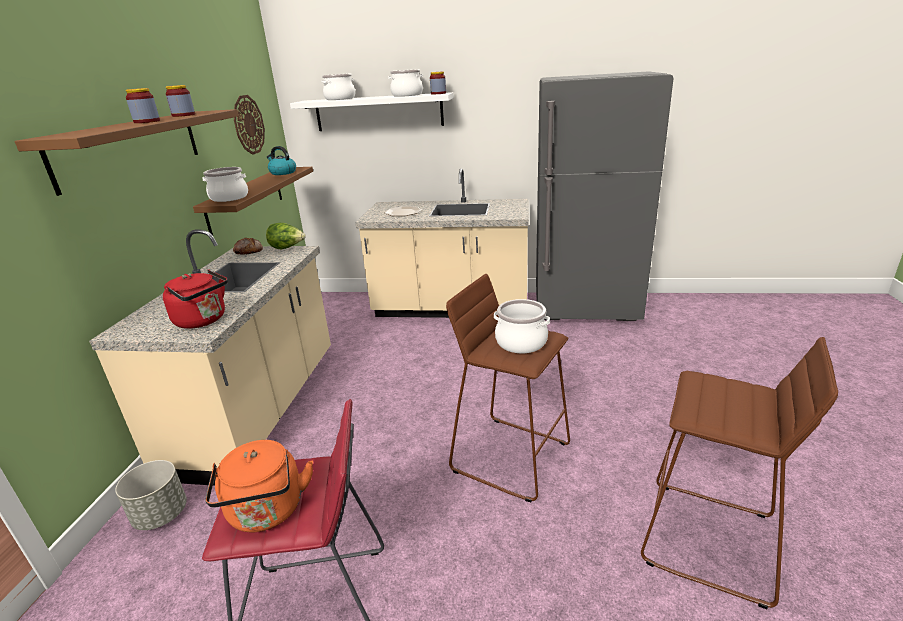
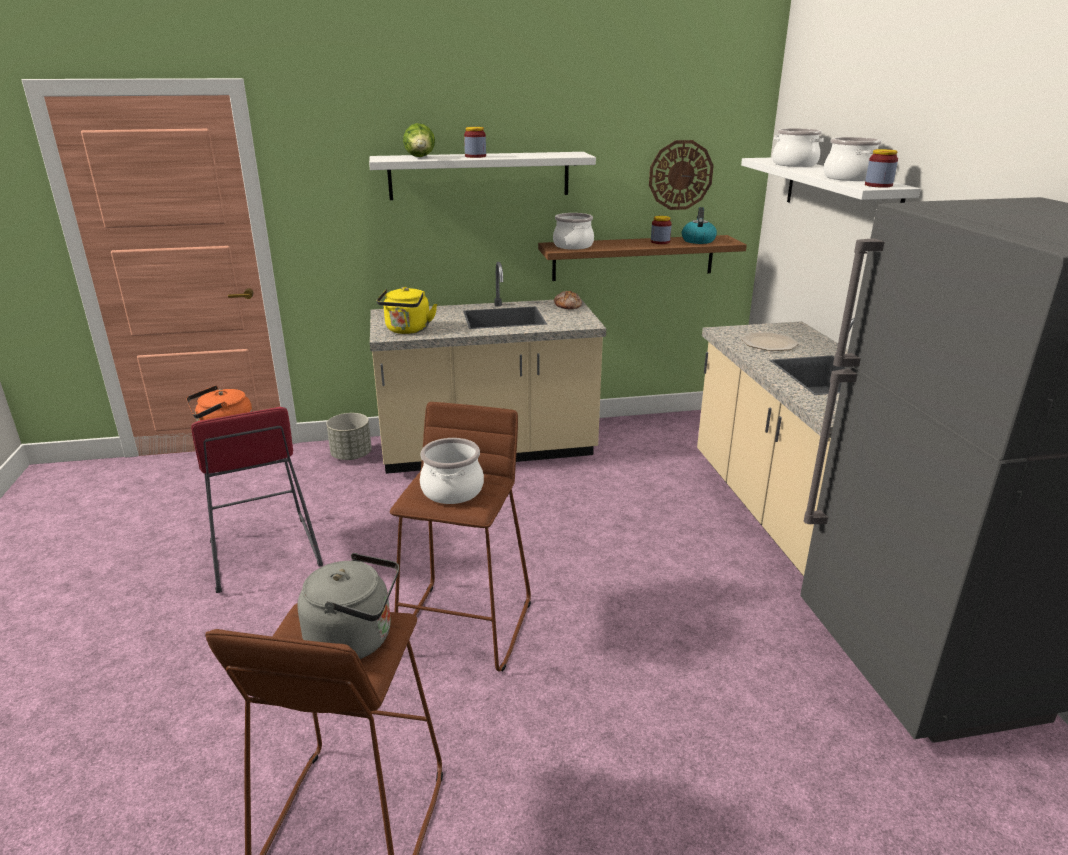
camera: 70 degrees right, 0 degrees up
brown shelf [14,109,239,196] -> white shelf [369,152,596,200]
red kettle [163,269,228,329] -> yellow kettle [377,287,437,334]
jar [166,85,195,117] -> jar moved to [651,216,672,244]
lettuce [266,223,306,249] -> lettuce moved to [403,123,435,157]
none -> grey kettle [297,553,399,659]

